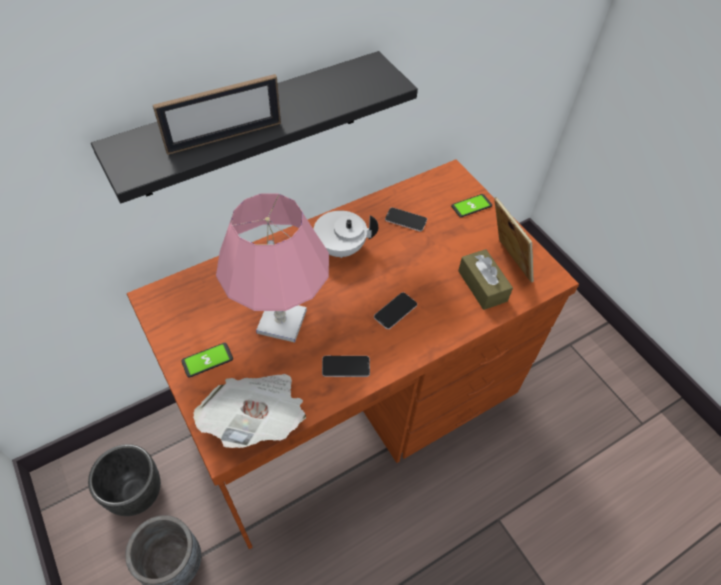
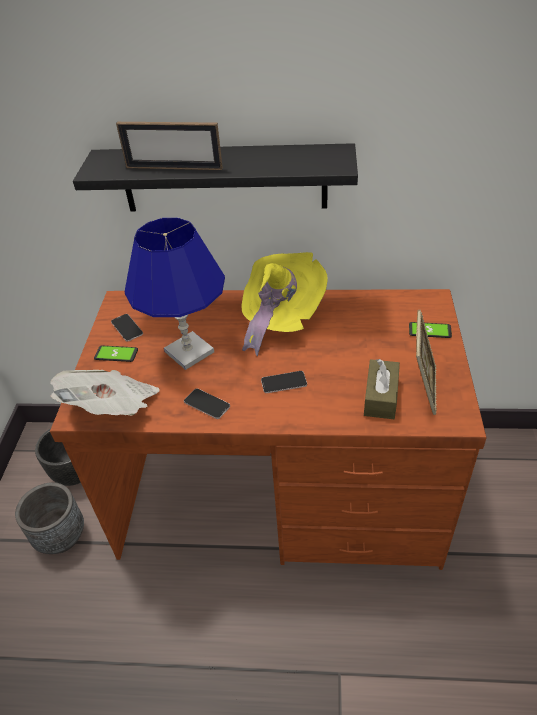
camera: 40 degrees right, 10 degrees down
pink table lamp [216,193,329,343] -> blue table lamp [125,218,225,370]
white teapot [314,210,378,258] -> yellow hat [241,252,328,356]
phone [385,207,427,232] -> phone moved to [111,314,143,342]

